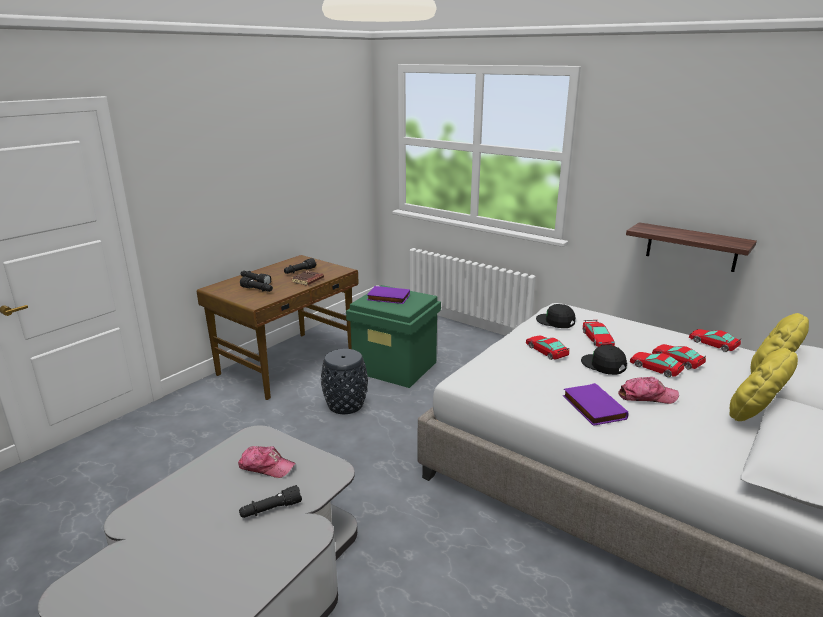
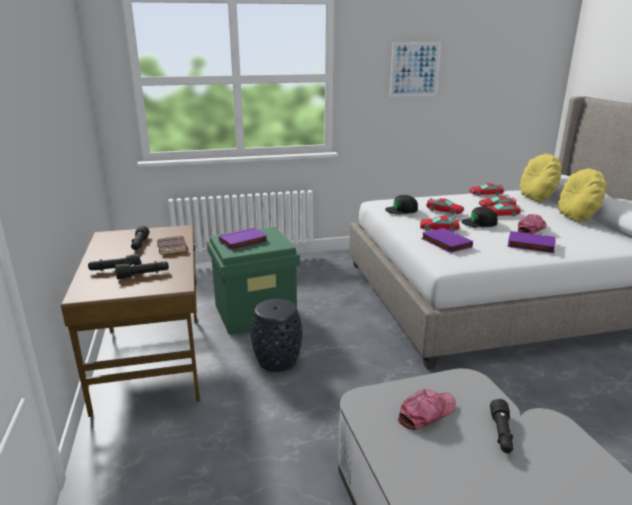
camera: 50 degrees left, 0 degrees up
shelf [626,222,757,272] -> none
none -> picture [390,42,441,97]
none -> purple book [421,228,473,253]

